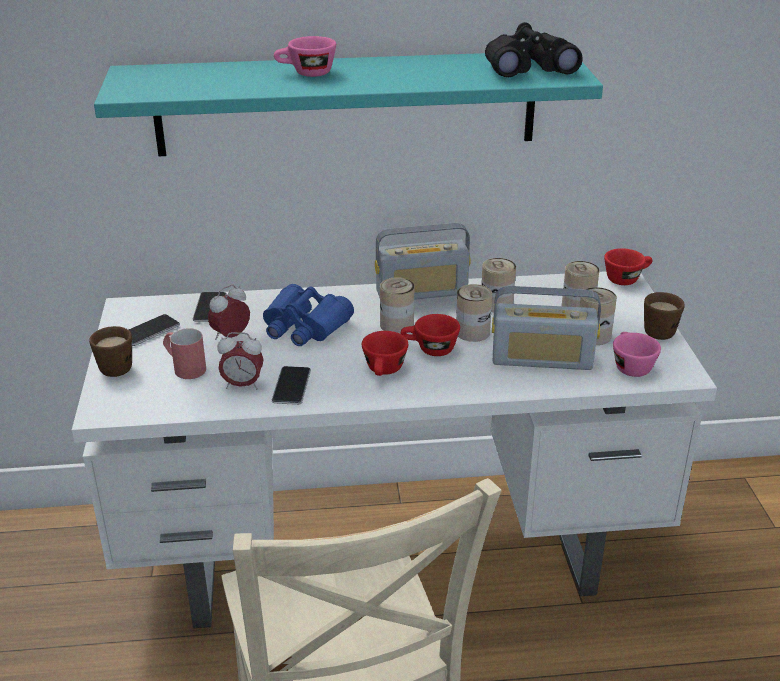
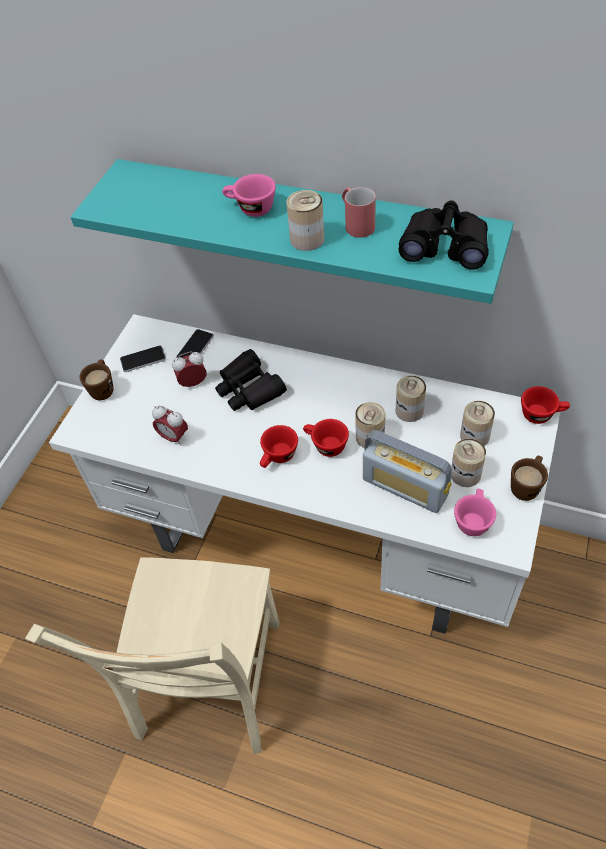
camera: 30 degrees right, 20 degrees up
red mug [163,328,206,379] -> red mug moved to [342,187,376,238]
blue binoculars [263,284,354,346] -> black binoculars [215,349,287,411]
phone [272,366,311,405] -> none
radio [375,223,471,300] -> none
can [380,277,414,334] -> can moved to [287,190,324,251]

